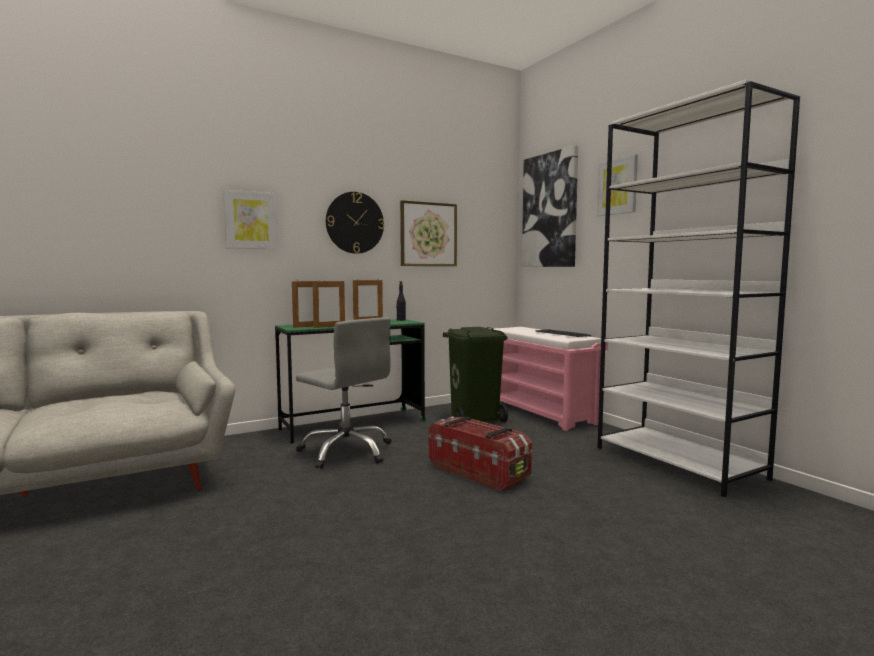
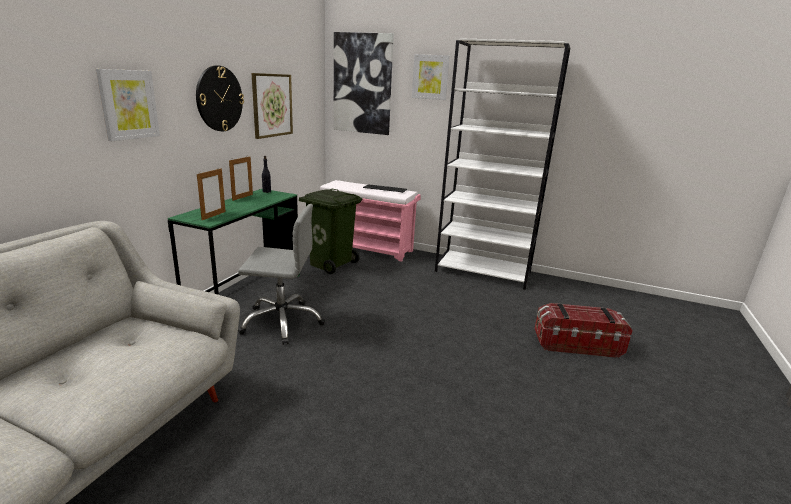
camera: 40 degrees left, 15 degrees up
picture frame [313,280,345,328] -> none
storage box [429,417,532,491] -> storage box moved to [535,303,633,358]

